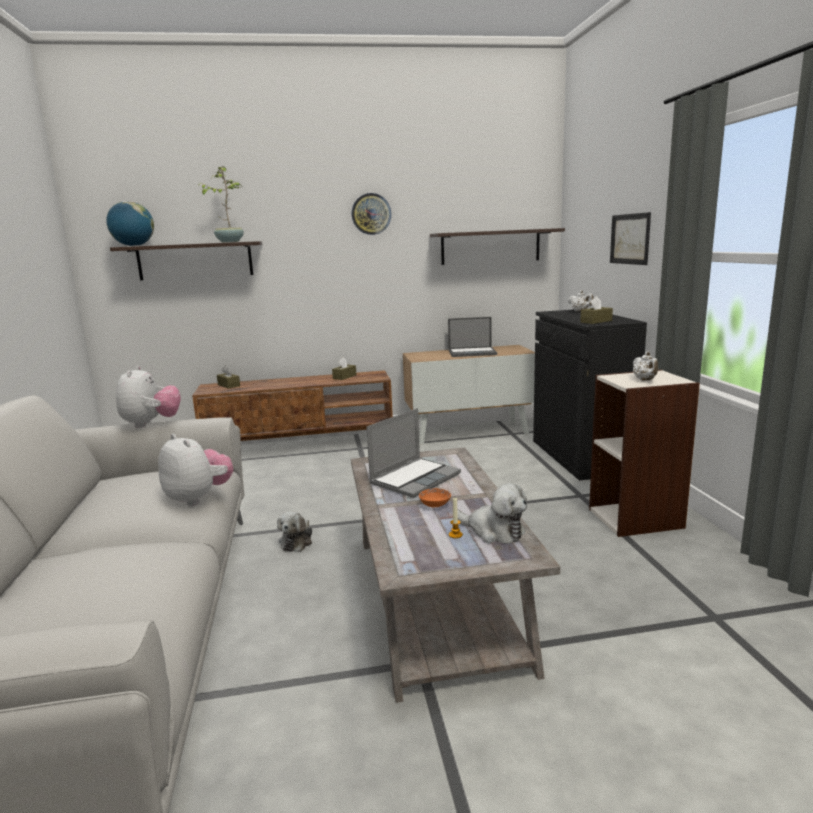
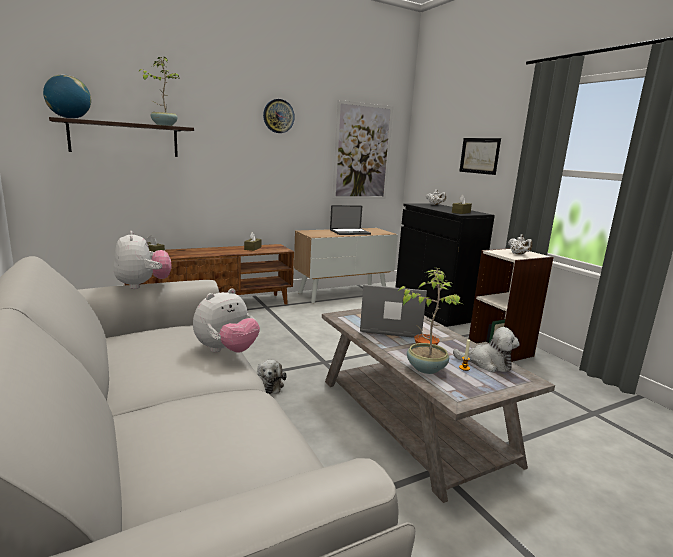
camera: 20 degrees left, 0 degrees up
plush toy [158,434,233,506] -> plush toy turned 105 degrees clockwise [193,288,260,353]
laptop [366,408,461,498] -> laptop turned 105 degrees counterclockwise [360,285,427,338]
shelf [430,228,565,265] -> picture [332,100,393,199]
none -> potted plant [398,268,462,374]

